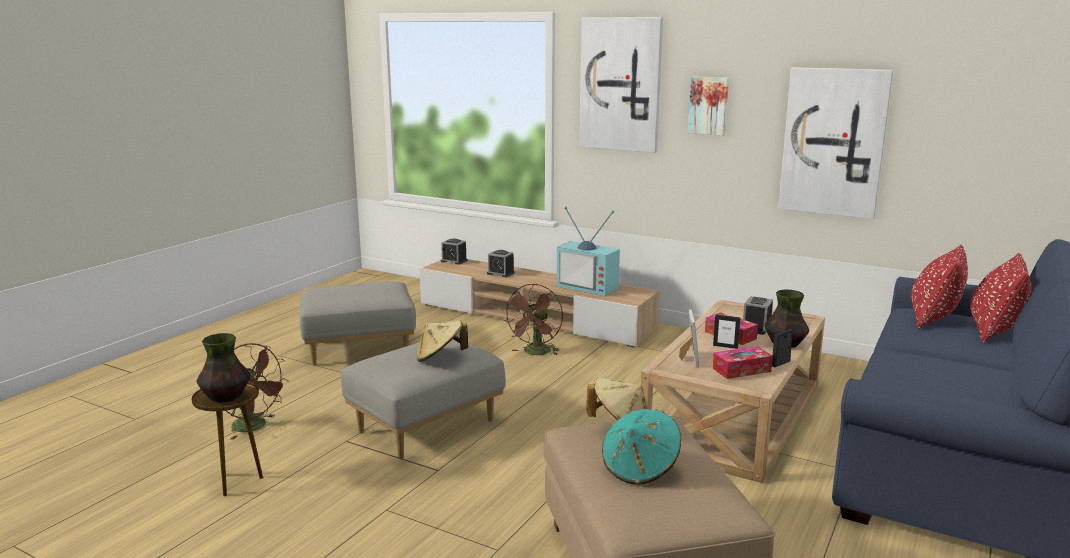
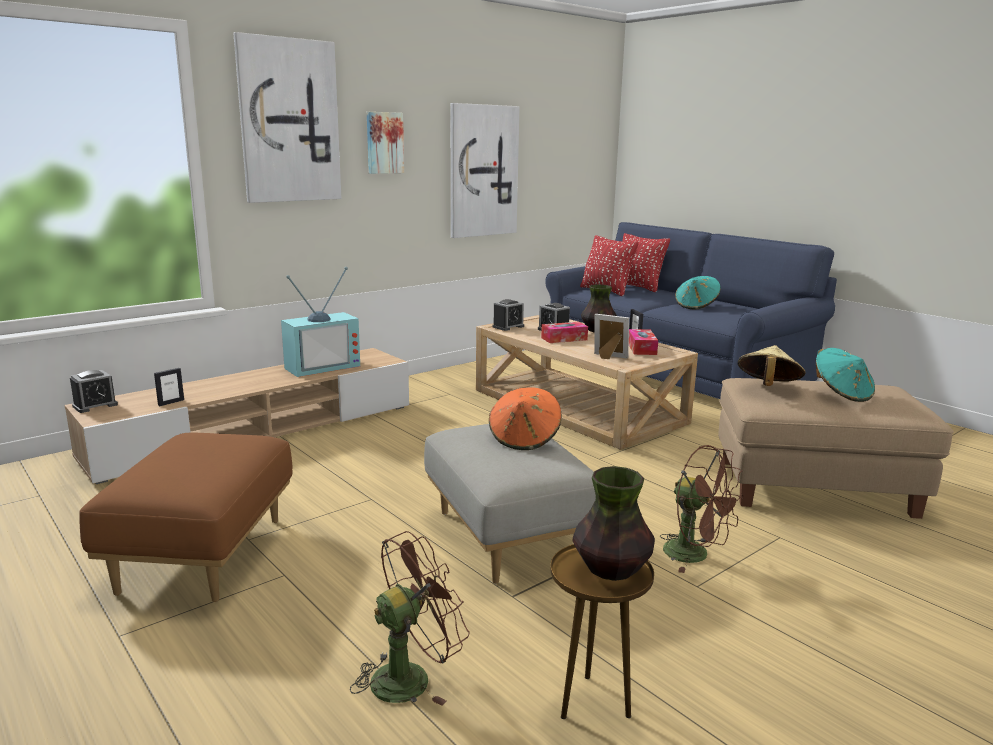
camera: 70 degrees left, 0 degrees up
grey ottoman [299,282,416,366] -> brown ottoman [79,433,293,602]
beige hat [416,320,468,362] -> orange hat [489,387,562,450]
alarm clock [487,250,515,277] -> alarm clock moved to [492,299,524,331]
brown fan [503,284,563,355] -> brown fan moved to [660,445,744,573]
picture frame [713,315,740,349] -> picture frame moved to [154,368,184,406]
none -> turquoise hat [675,276,721,309]

